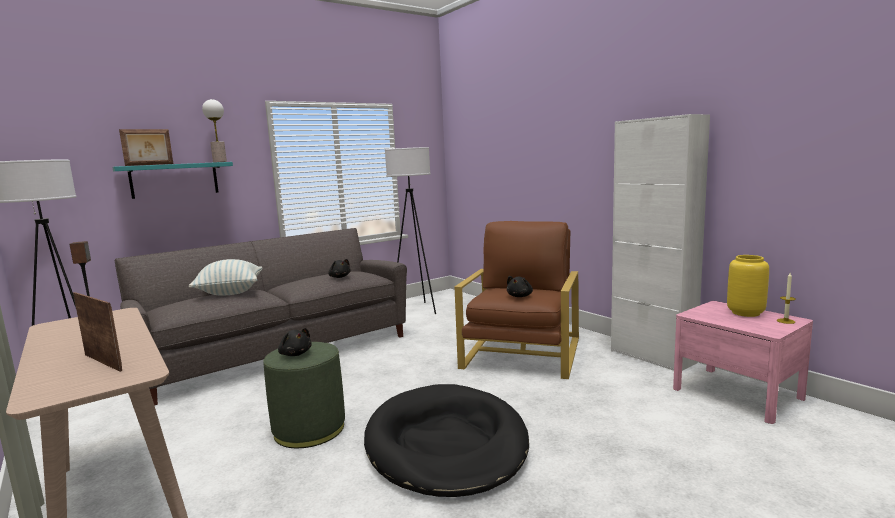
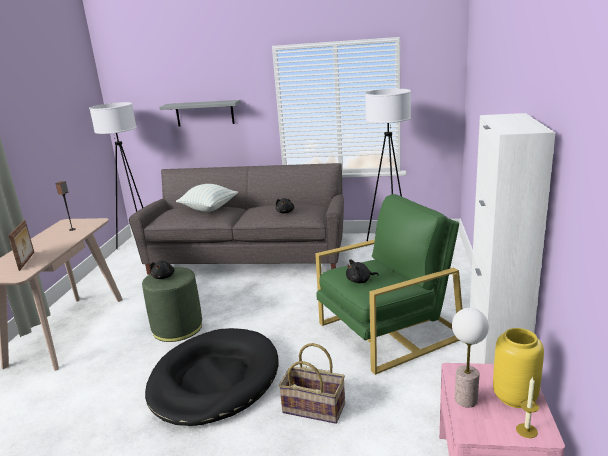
camera: 45 degrees right, 10 degrees up
turquoise shelf [112,162,233,199] -> grey shelf [159,100,241,126]
picture frame [119,129,173,166] -> none
table lamp [202,99,227,162] -> table lamp moved to [452,308,489,407]
brown armchair [454,221,579,379] -> green armchair [315,194,462,375]
none -> basket [278,343,345,424]

